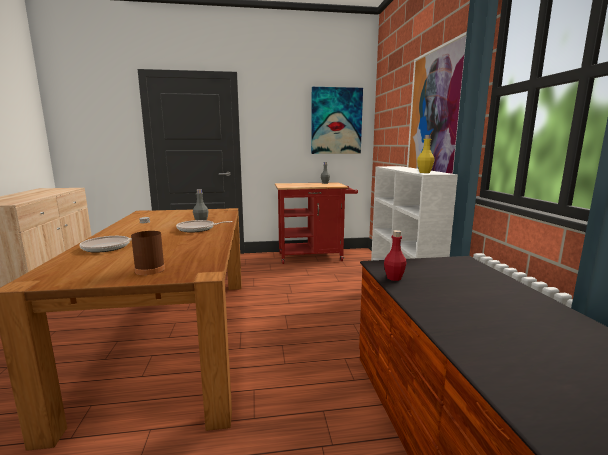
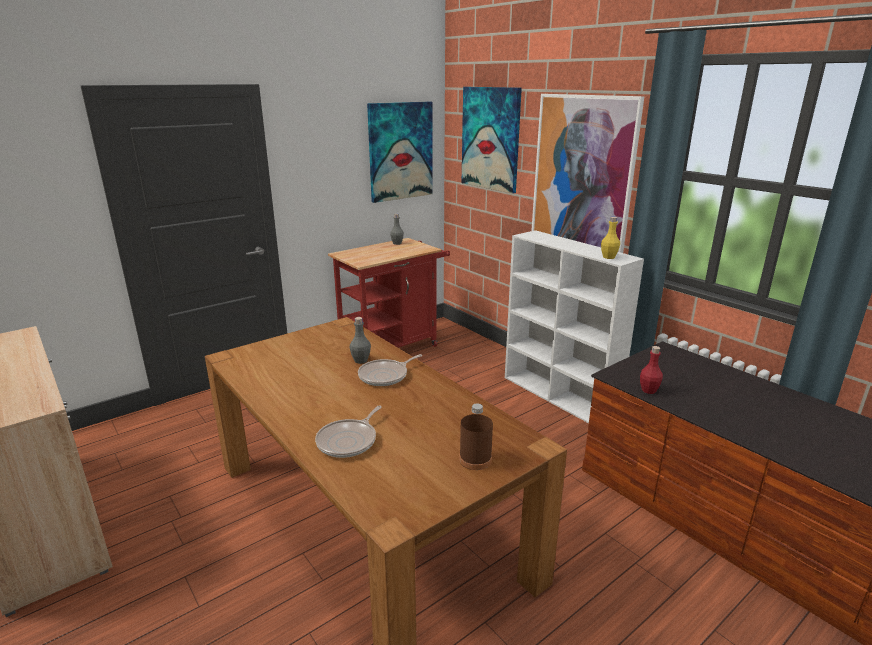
camera: 30 degrees left, 10 degrees up
none -> picture [462,87,522,194]

